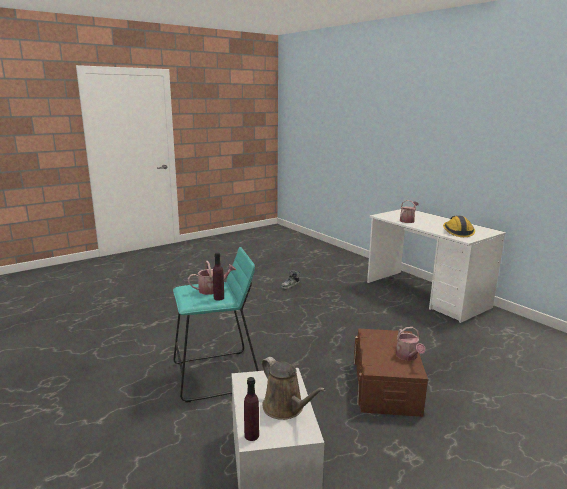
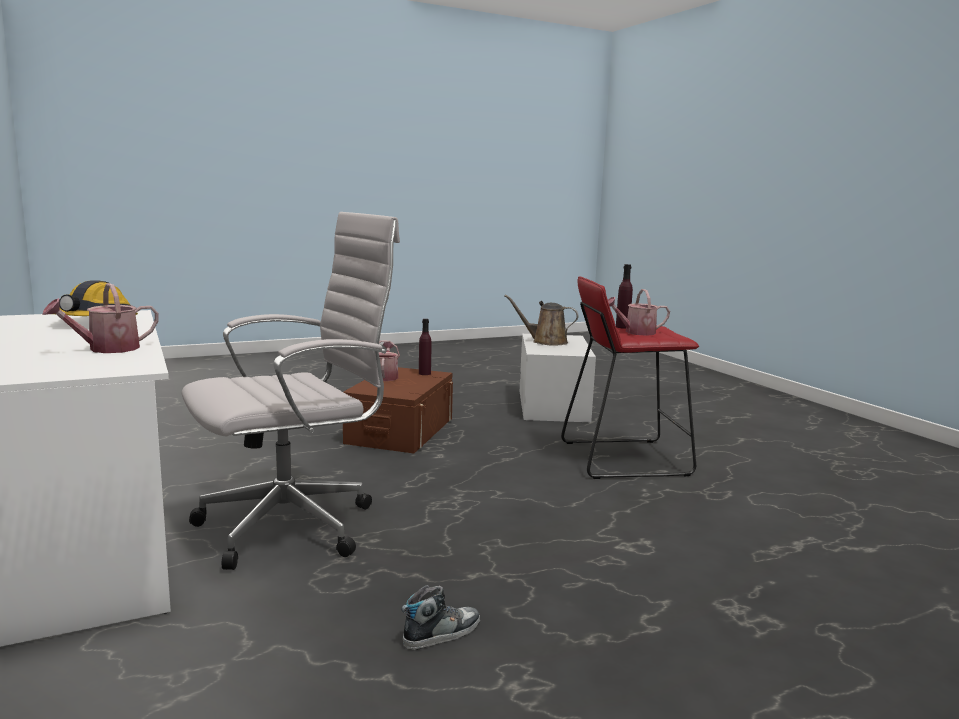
camera: 170 degrees left, 5 degrees down
turquoise stool [173,247,259,402] -> red stool [561,277,699,479]
purple bottle [244,377,259,441] -> purple bottle moved to [419,319,431,375]
brown watering can [262,357,326,420] -> brown watering can turned 45 degrees counterclockwise [504,295,578,346]
none -> white office chair [182,212,400,570]

